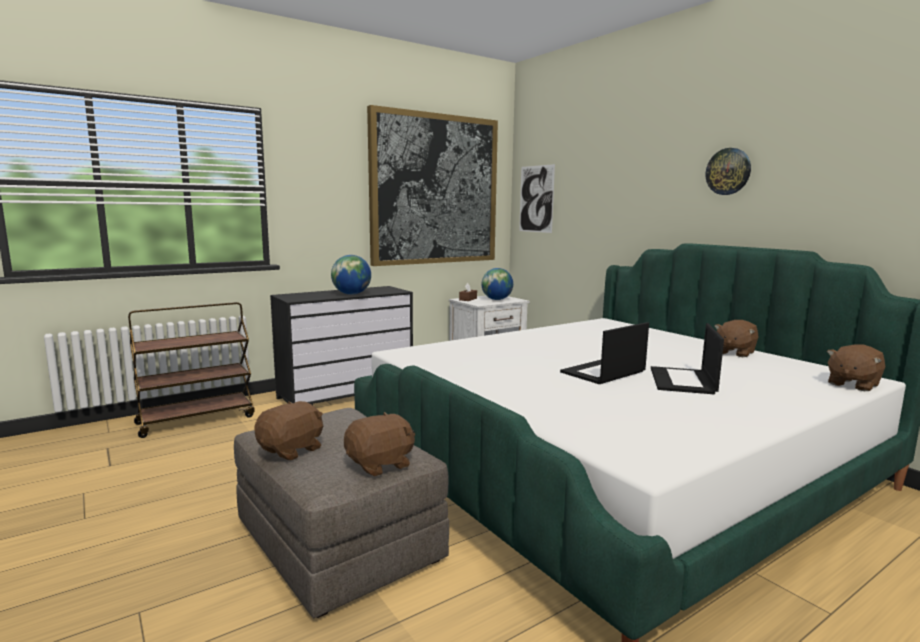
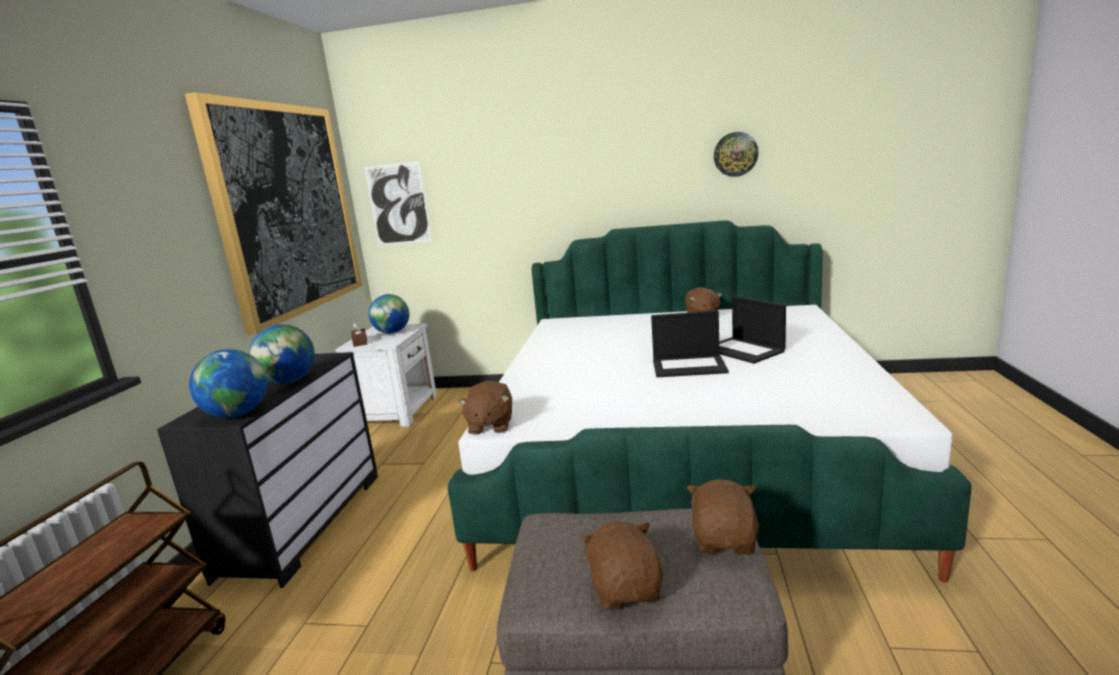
camera: 45 degrees left, 5 degrees up
laptop [560,322,649,384] -> laptop turned 90 degrees counterclockwise [651,311,729,377]
wall clock [706,148,751,195] -> wall clock moved to [714,132,759,177]
brown plush toy [827,345,885,391] -> brown plush toy moved to [458,381,512,435]
none -> globe [189,349,267,418]

